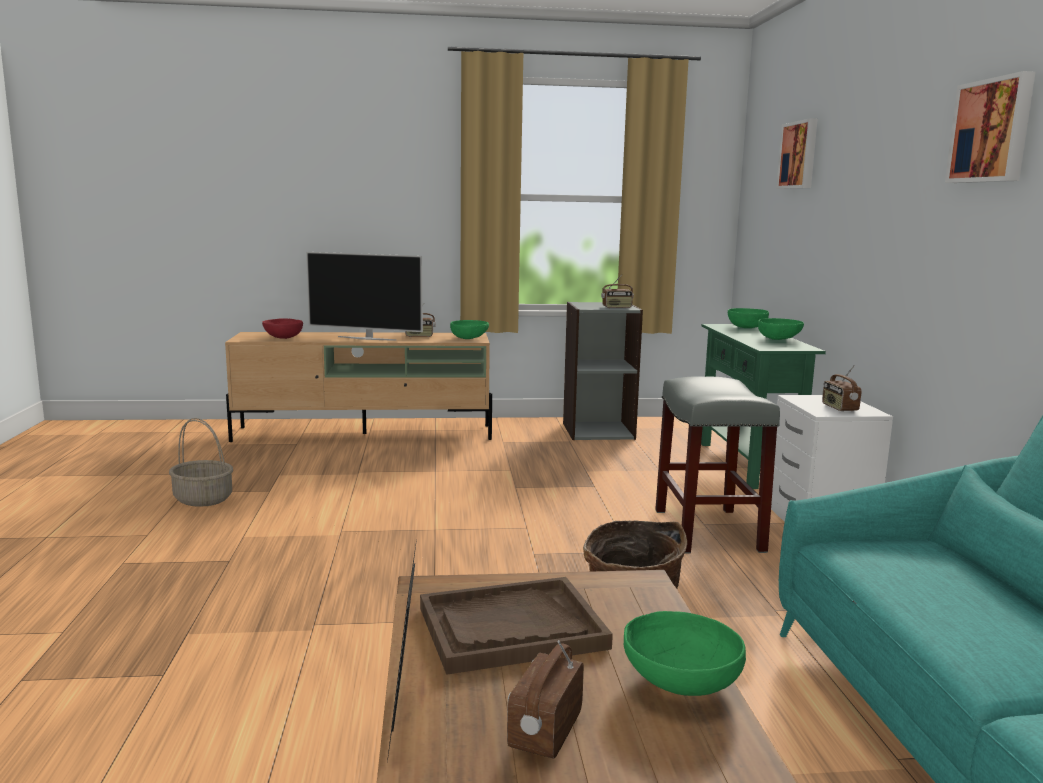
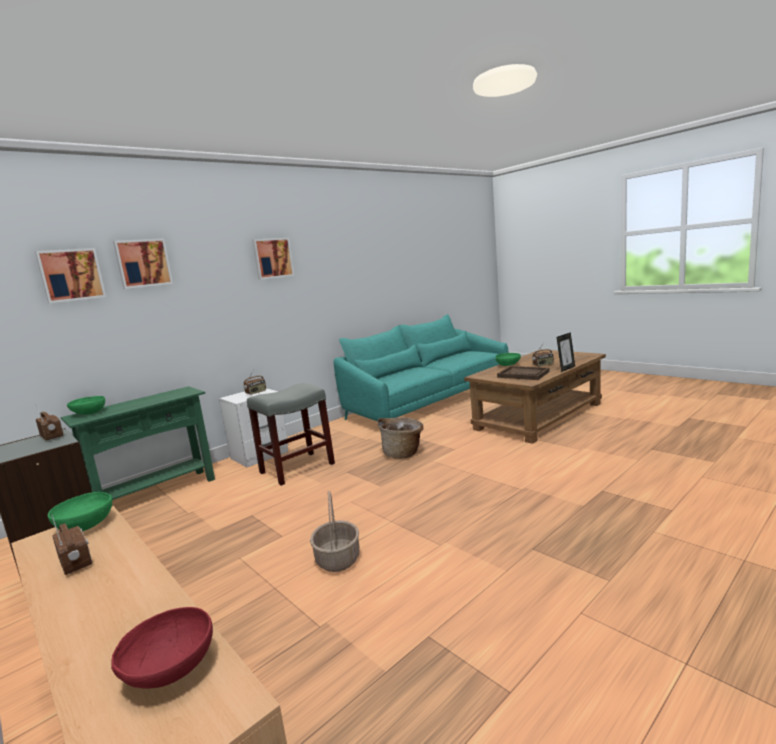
camera: 125 degrees left, 0 degrees up
basket [169,418,233,507] -> basket moved to [310,491,360,572]
television [306,252,423,341] -> none
green bowl [758,318,804,340] -> none
none -> picture [113,238,173,289]

